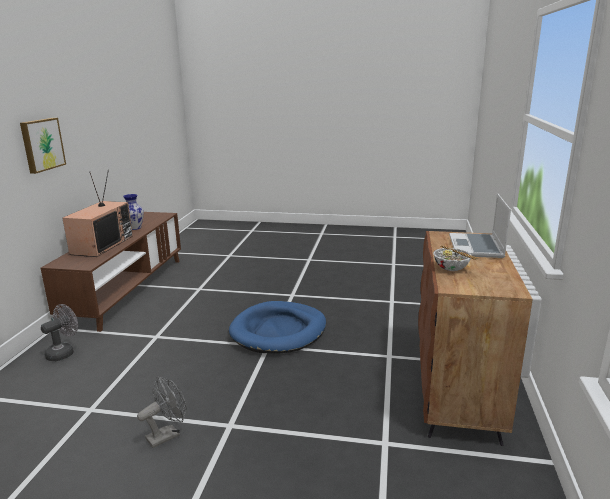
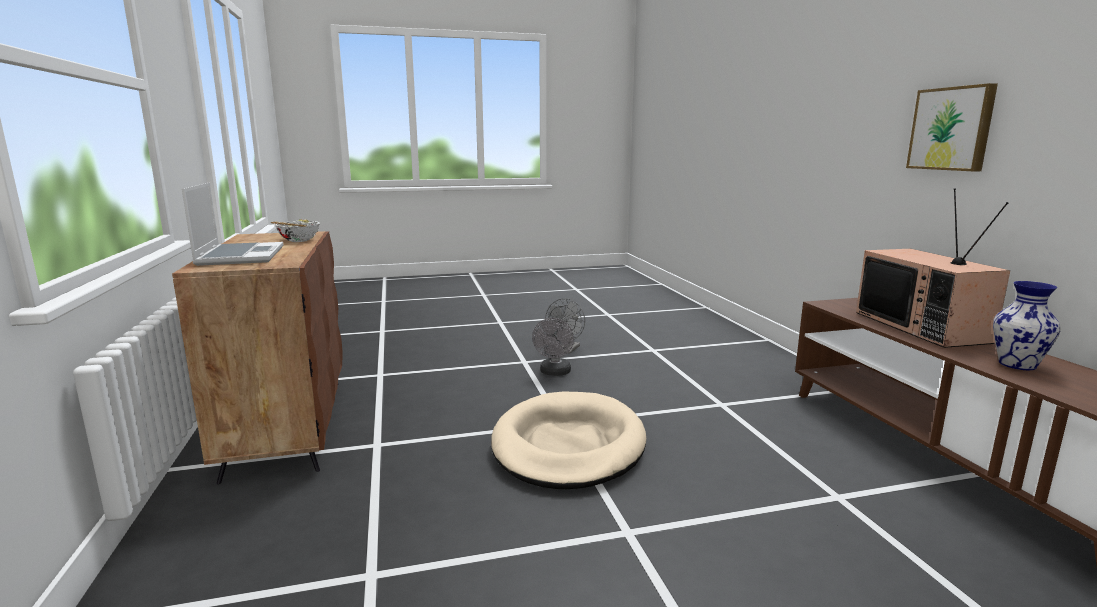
camera: 155 degrees right, 5 degrees down
grey fan [41,304,78,361] -> grey fan moved to [532,318,574,376]
blue dog bed [229,301,326,354] -> beige dog bed [491,391,646,489]

